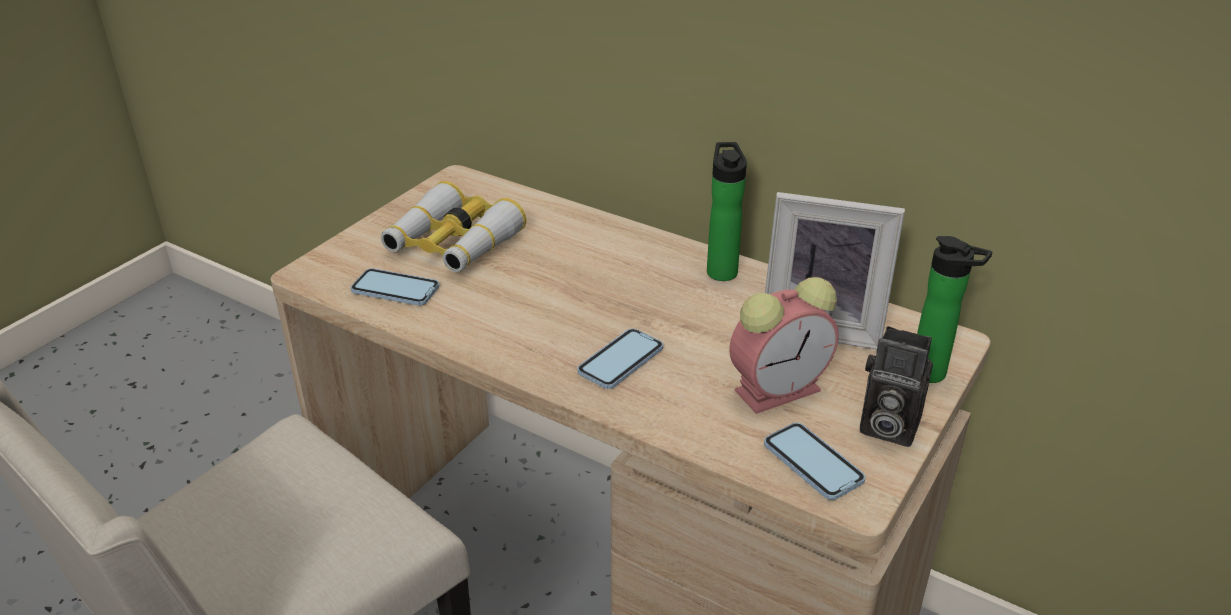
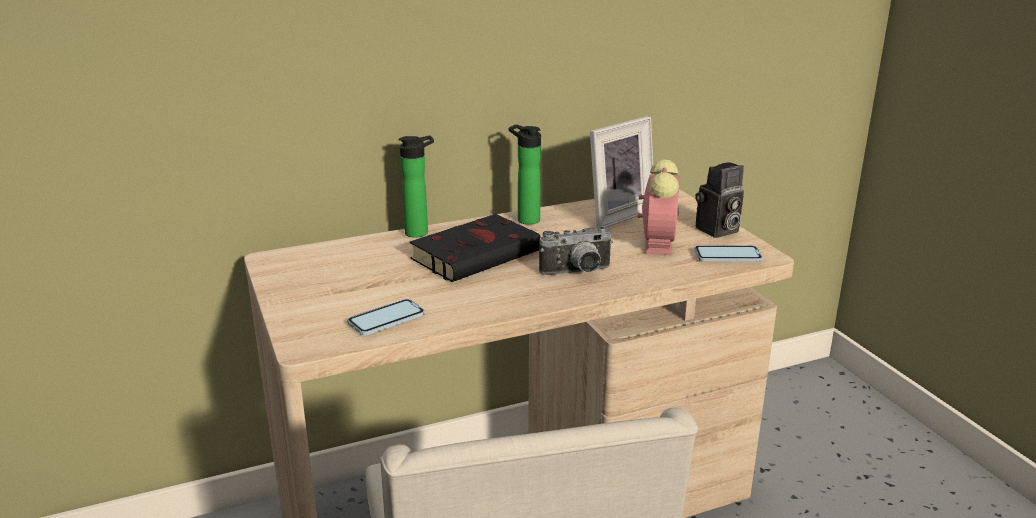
camera: 55 degrees left, 10 degrees down
binoculars [381,181,526,272] -> none
phone [577,329,663,389] -> camera [539,227,613,275]
bottle [917,236,992,383] -> bottle moved to [399,135,434,238]
none -> black book [410,214,541,282]

